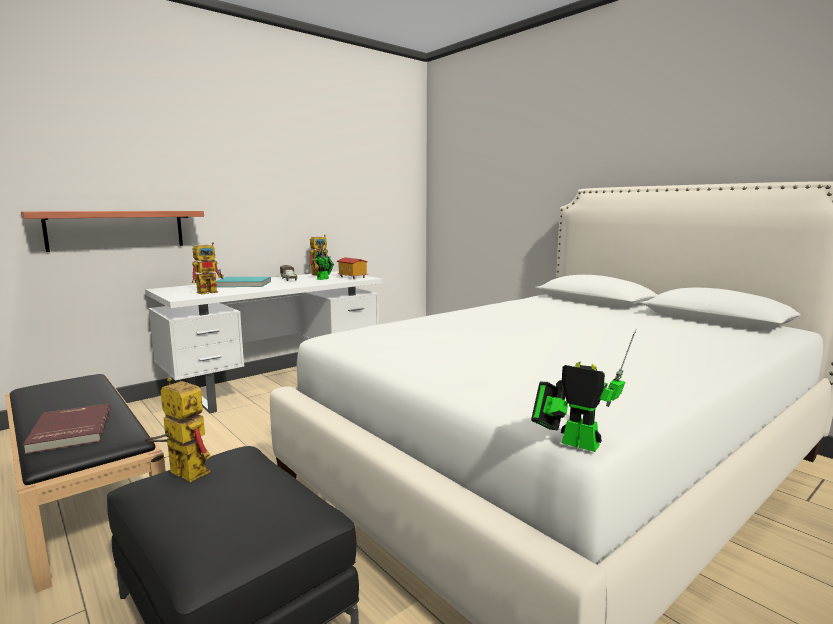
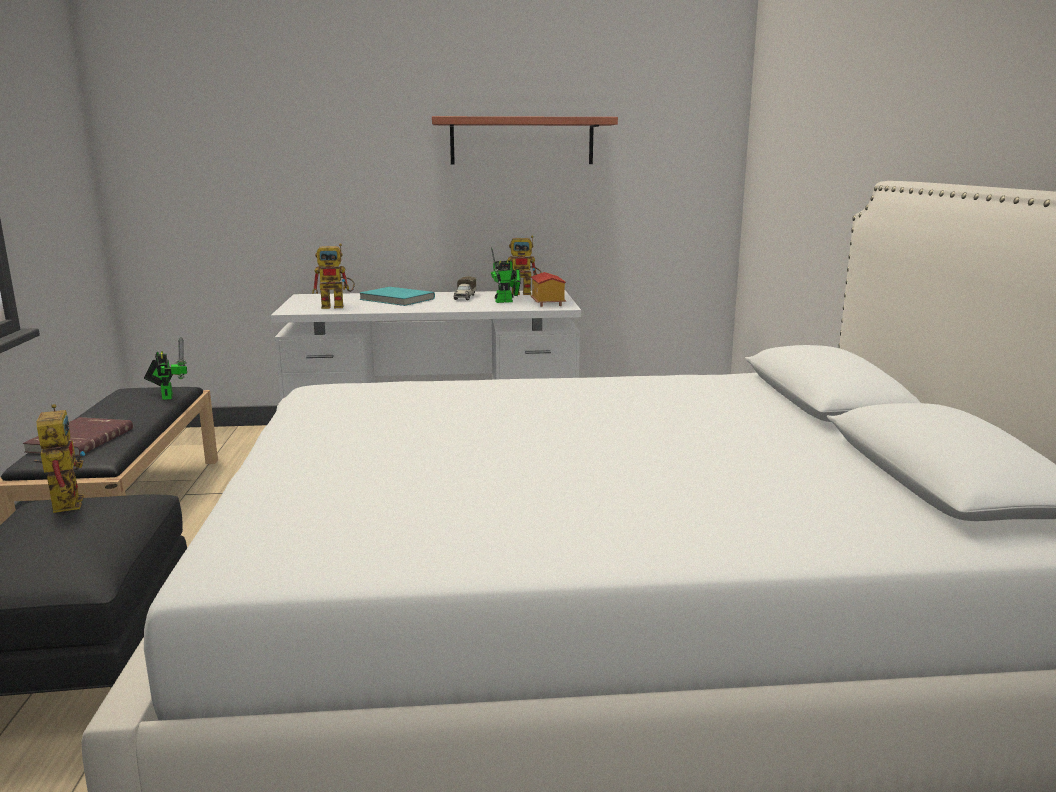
camera: 35 degrees right, 5 degrees up
shelf [21,211,204,252] -> shelf moved to [432,116,618,164]
toy robot [531,328,637,452] -> toy robot moved to [144,337,187,400]

